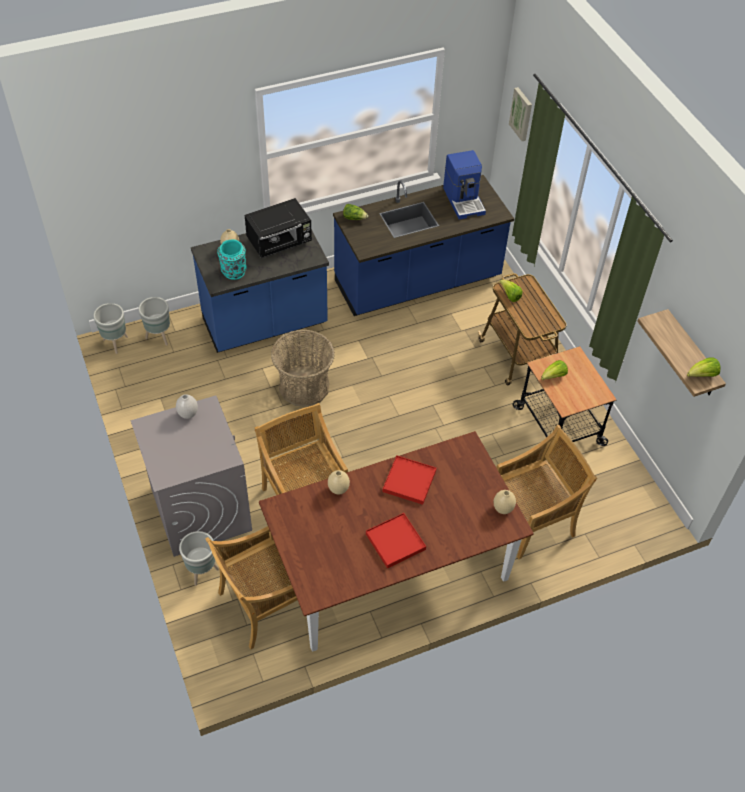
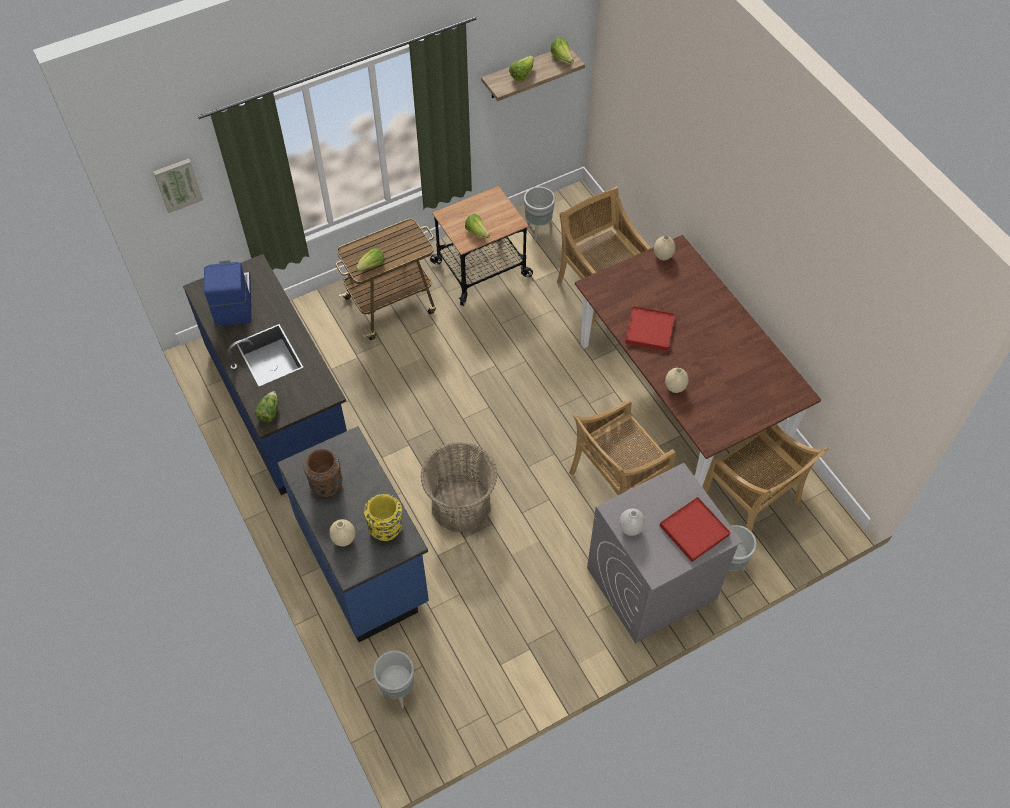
camera: 95 degrees left, 5 degrees up
grey planter [93,303,128,354] -> grey planter moved to [524,187,555,240]
turquoise vase [217,239,247,280] -> yellow vase [364,494,403,541]
black microwave [245,198,312,258] -> brown vase [303,449,342,497]
red tray [366,513,426,568] -> red tray moved to [660,497,731,562]
coffee machine [443,150,486,220] -> coffee machine turned 75 degrees counterclockwise [204,260,252,326]
none -> lettuce [509,55,534,81]

